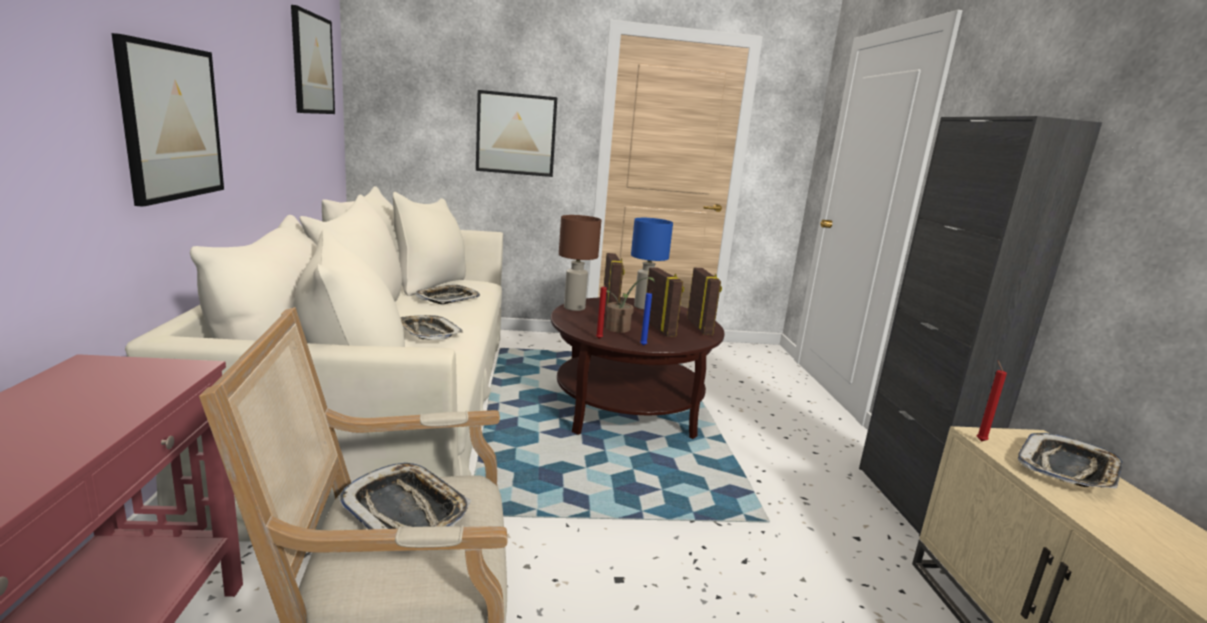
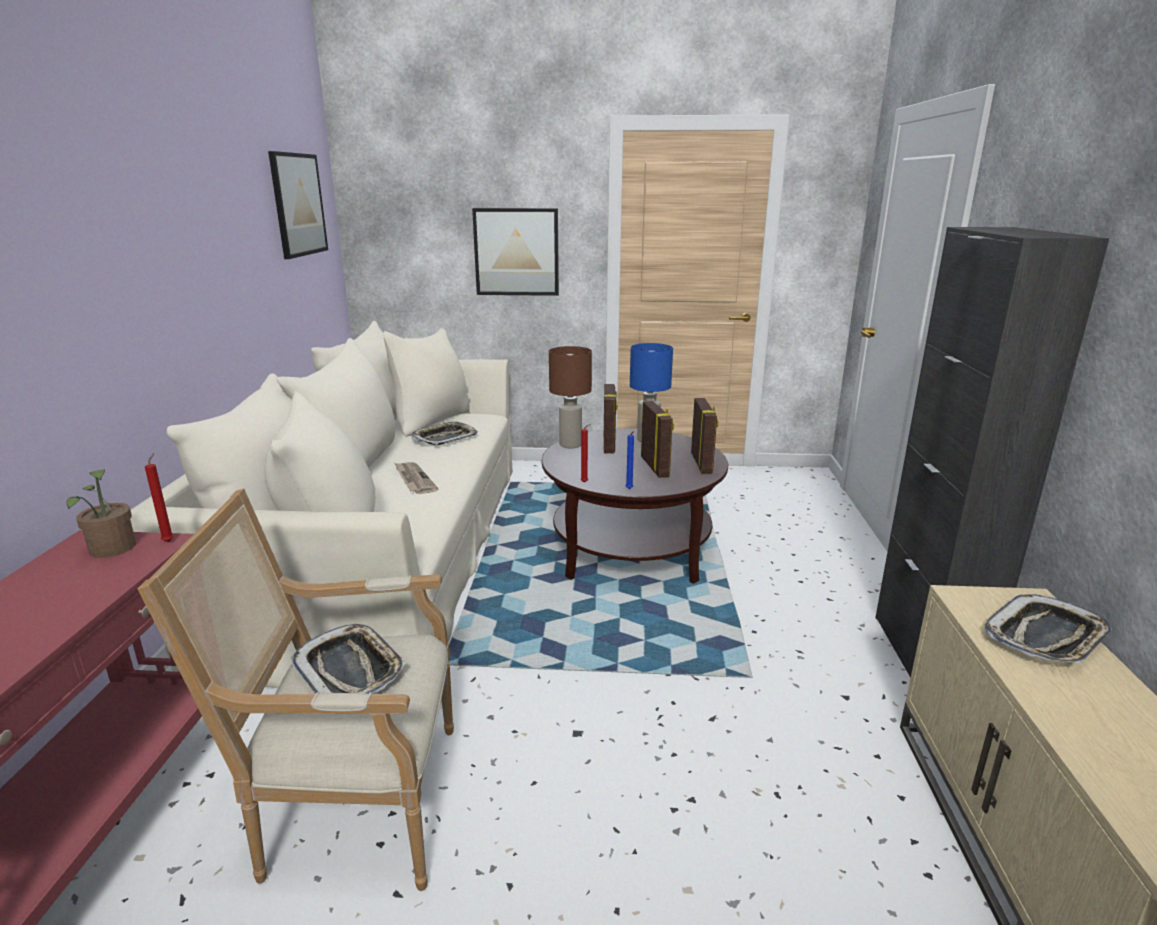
camera: 10 degrees right, 5 degrees up
picture [112,33,224,207] -> none
tray [400,315,463,340] -> newspaper [395,462,439,494]
potted plant [606,277,655,333] -> potted plant moved to [66,469,136,558]
red candle [977,361,1007,442] -> red candle moved to [145,453,174,542]

